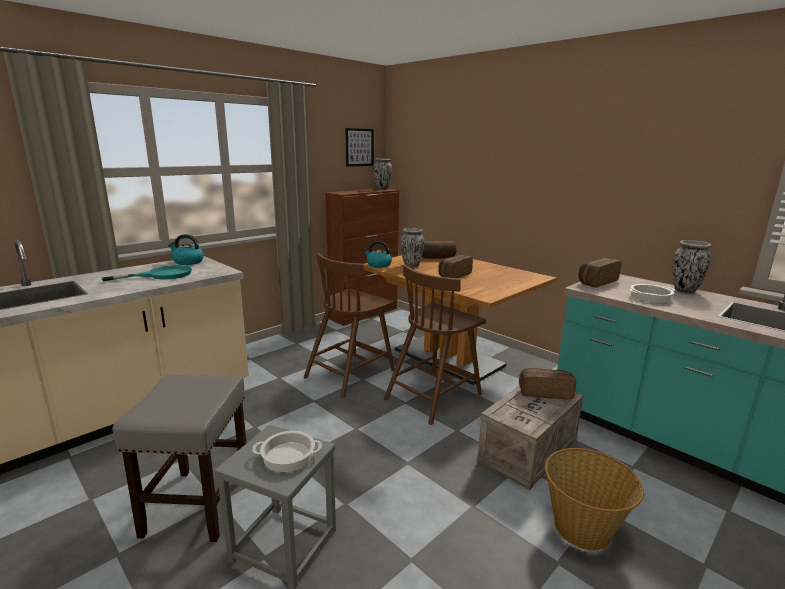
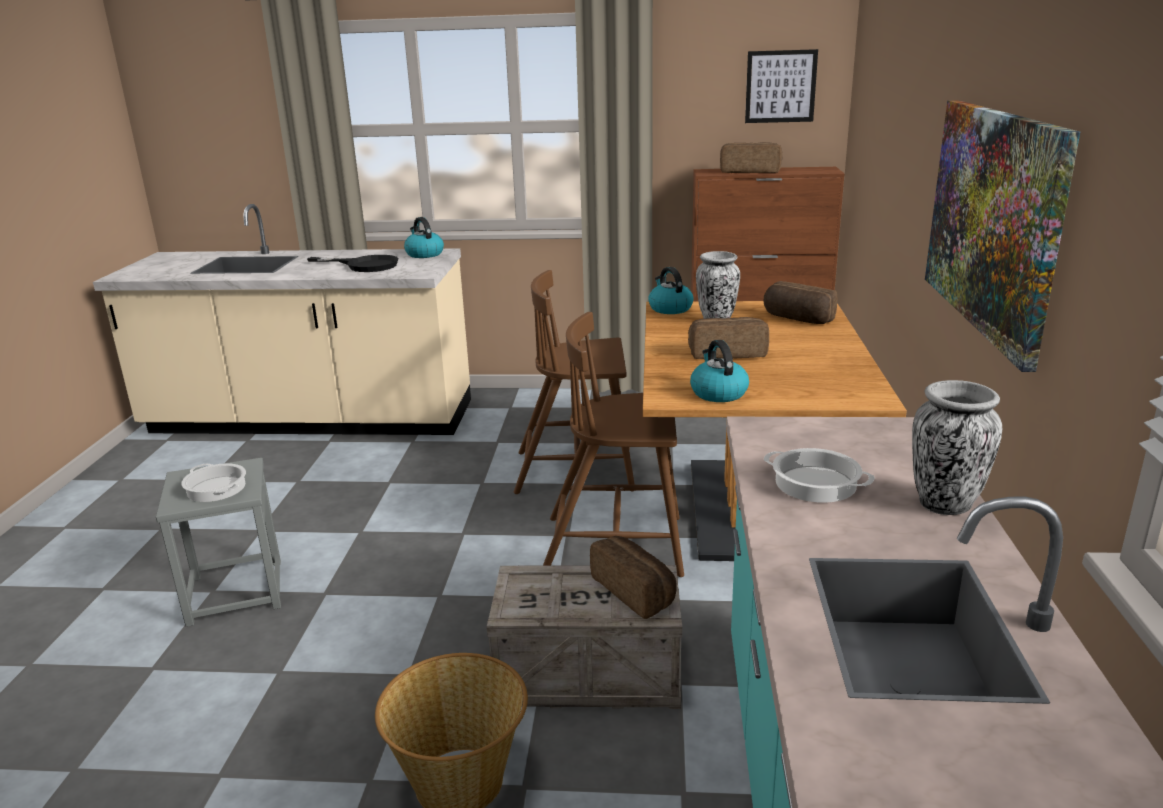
camera: 50 degrees right, 5 degrees up
turquoise frying pan [101,265,192,281] -> black frying pan [307,255,398,272]
grey stool [113,374,247,542] -> none
vase [373,158,392,190] -> none
bread [579,258,622,287] -> bread moved to [720,142,783,173]
none -> kettle [690,340,749,402]
none -> picture [925,100,1080,372]

